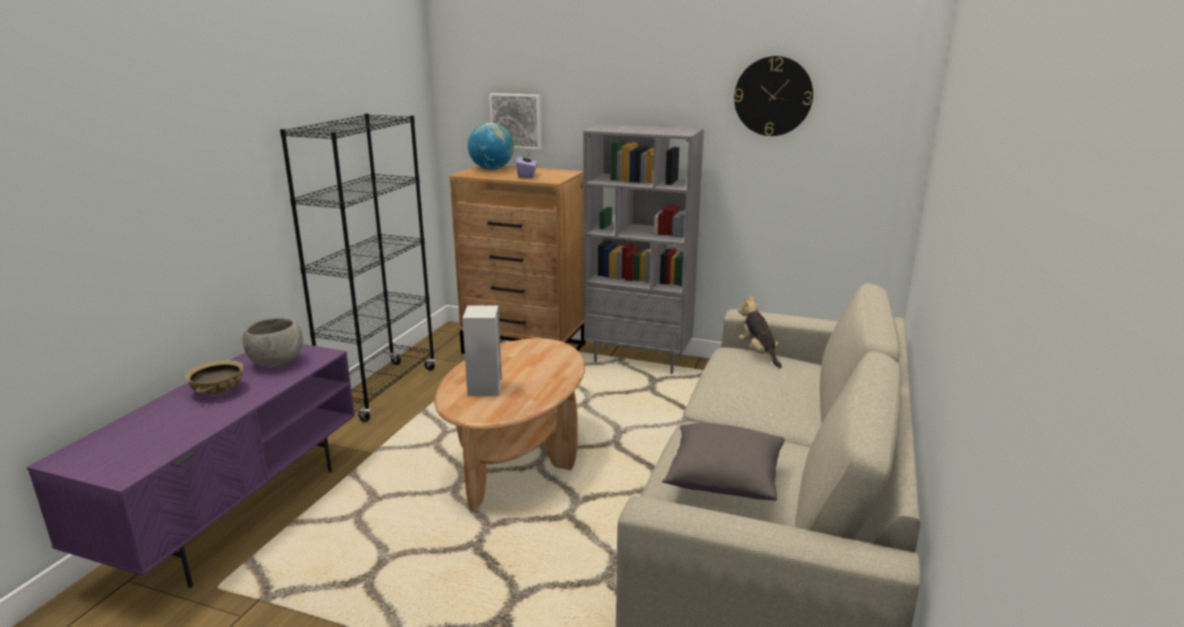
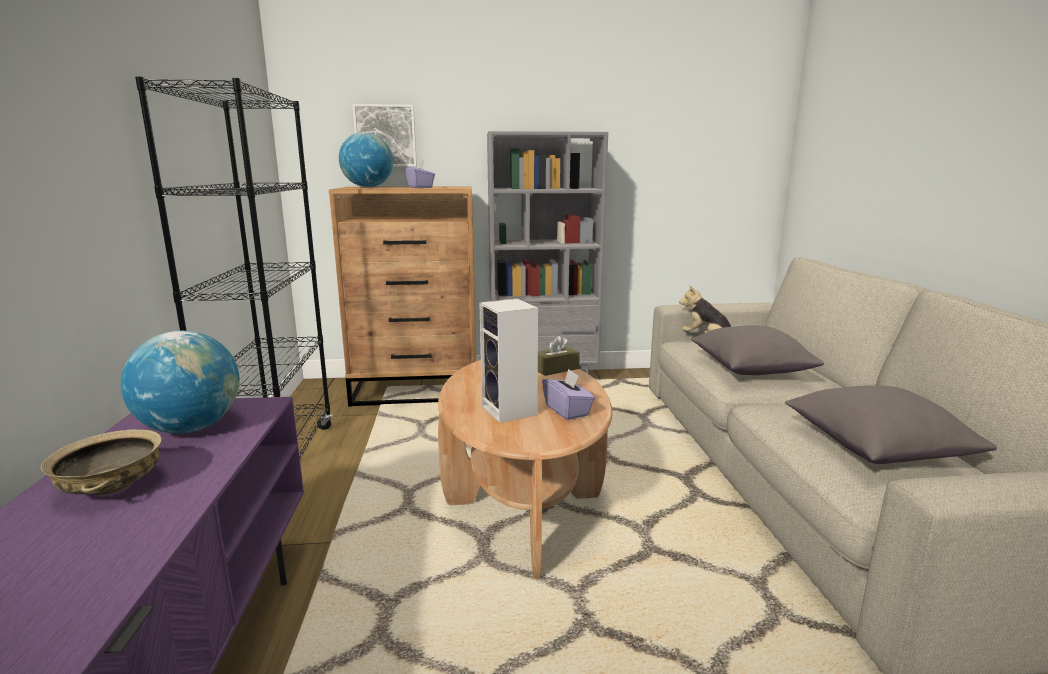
camera: 25 degrees left, 5 degrees down
grey bowl [243,318,303,367] -> globe [120,331,240,434]
wall clock [734,56,813,136] -> none
none -> brown tissue box [538,336,580,376]
none -> purple tissue box [542,369,595,420]
none -> grey pillow [691,325,824,375]

